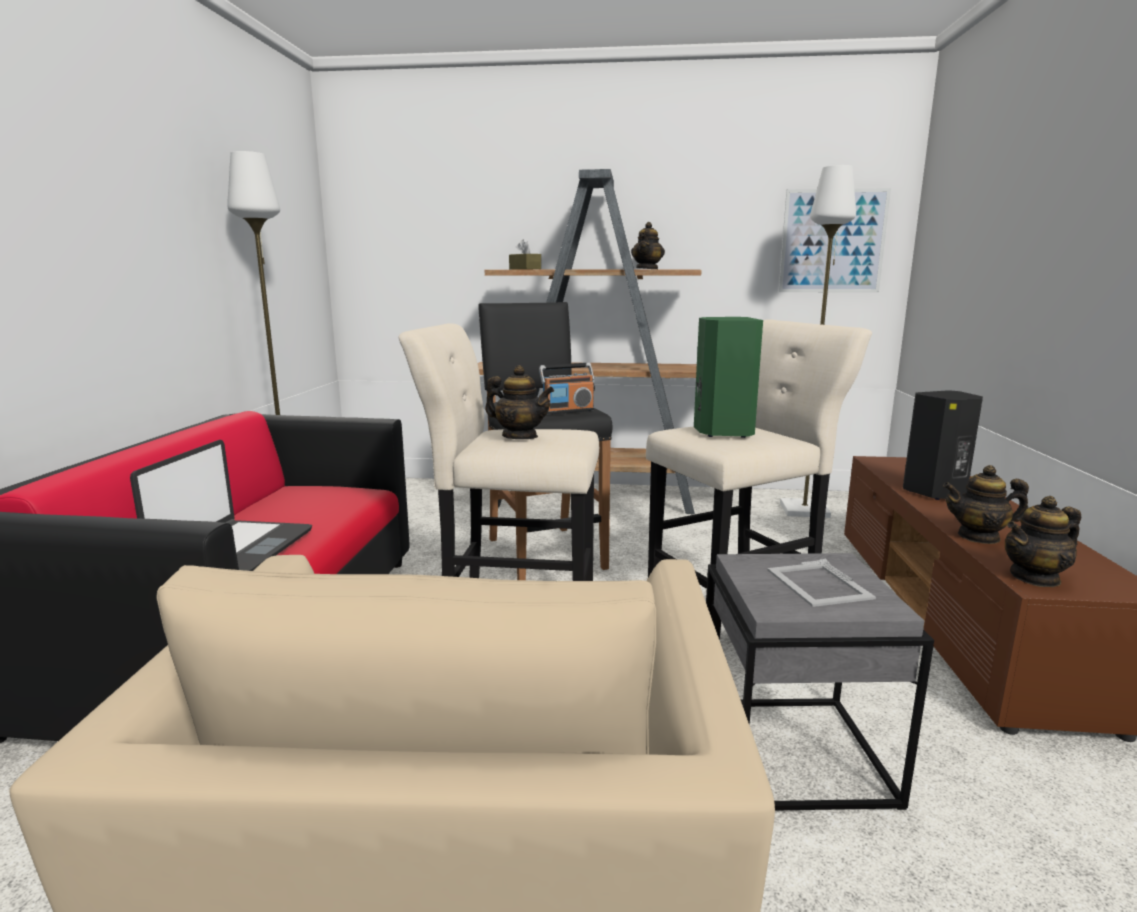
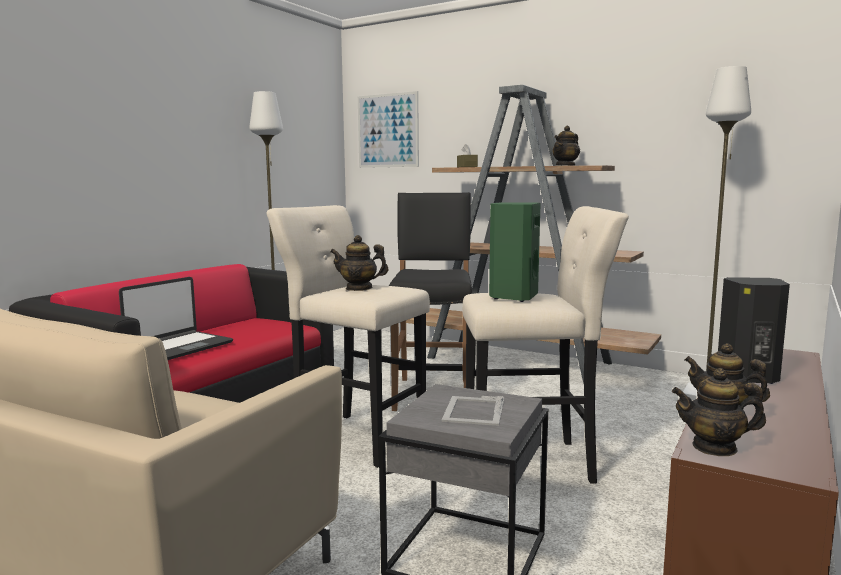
camera: 25 degrees right, 5 degrees down
teapot [485,365,554,439] -> teapot turned 135 degrees clockwise [330,235,388,291]
radio [539,363,595,414] -> none
picture [778,188,891,293] -> picture moved to [358,91,419,168]

